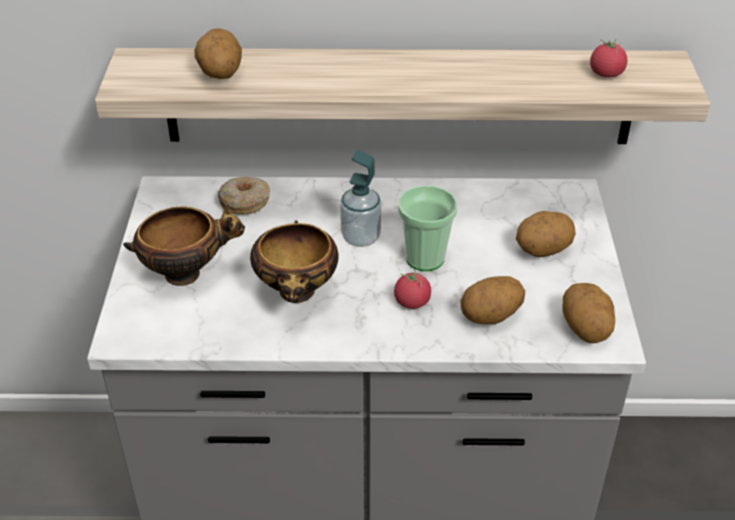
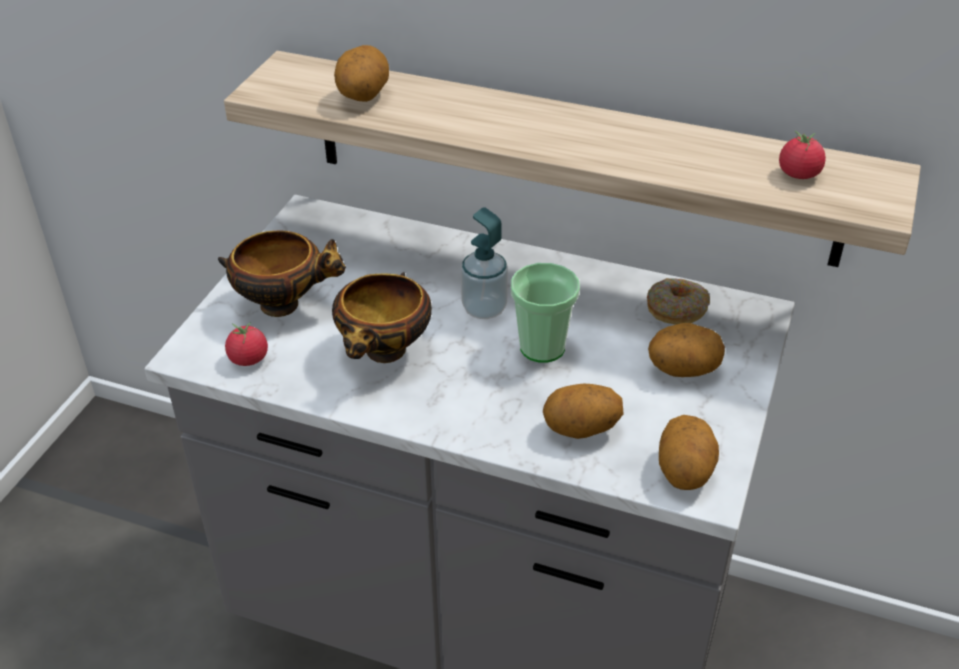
camera: 20 degrees right, 0 degrees up
donut [218,177,270,214] -> donut moved to [647,278,710,325]
tomato [394,269,431,309] -> tomato moved to [225,323,268,366]

